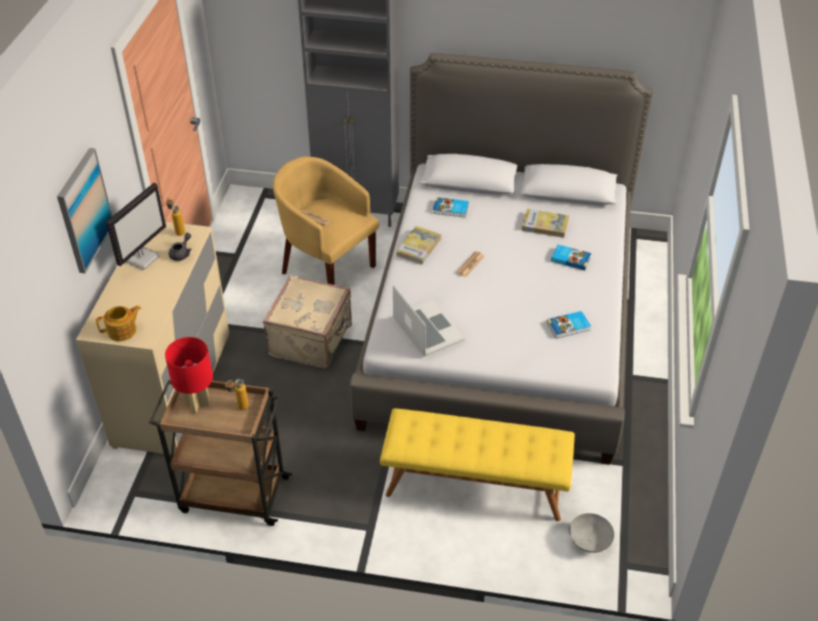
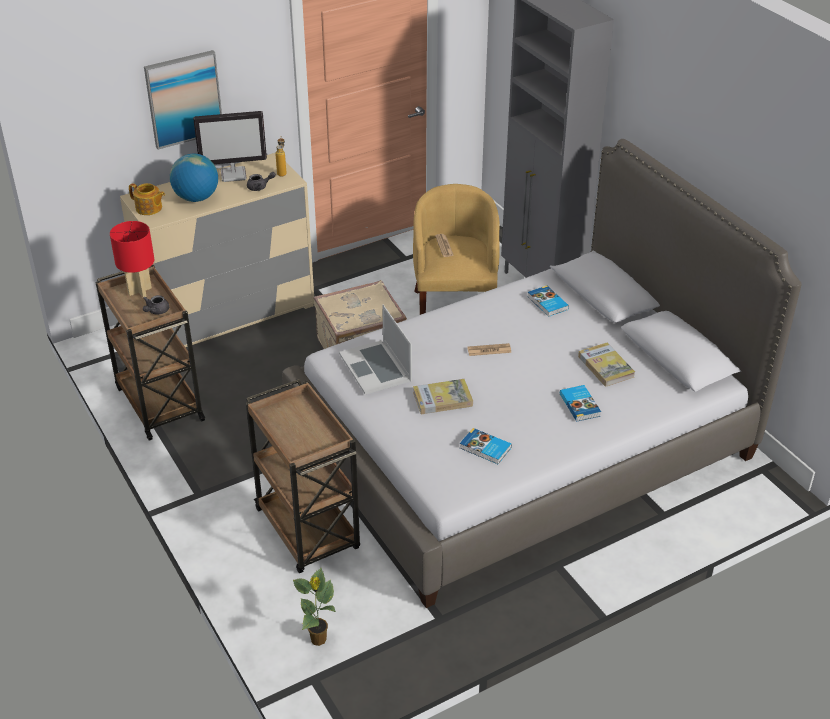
camera: 50 degrees right, 5 degrees down
bottle [225,379,249,410] -> grey teapot [143,295,169,315]
yellow bench [380,408,575,521] -> brown cart [246,379,360,573]
laptop [393,285,465,357] -> laptop turned 135 degrees clockwise [339,305,412,395]
book [396,226,441,265] -> book moved to [413,379,473,414]
grey bowl [569,513,614,553] -> potted plant [293,568,336,646]
none -> globe [170,153,218,202]

